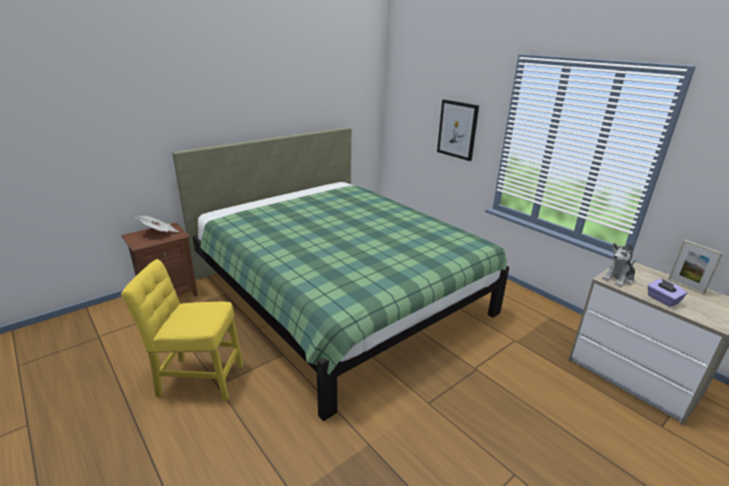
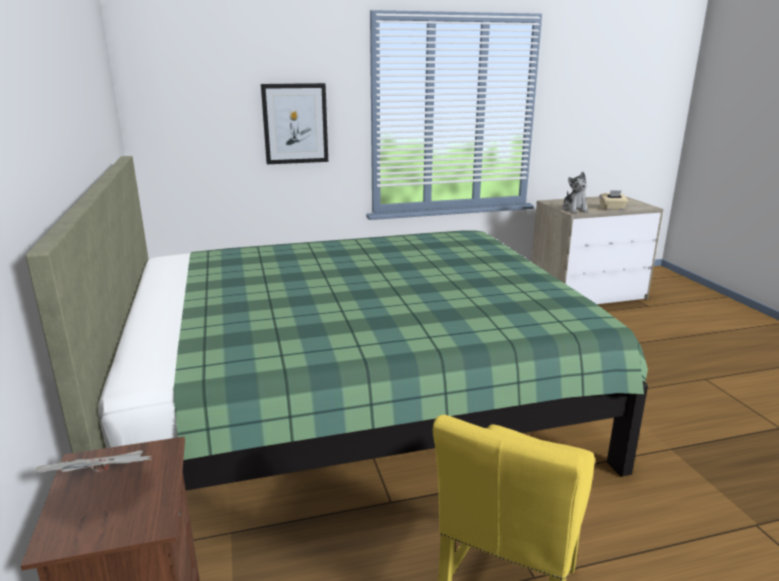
camera: 65 degrees left, 5 degrees down
purple tissue box [647,279,687,307] -> beige tissue box [599,190,628,210]
picture frame [668,240,723,295] -> none

